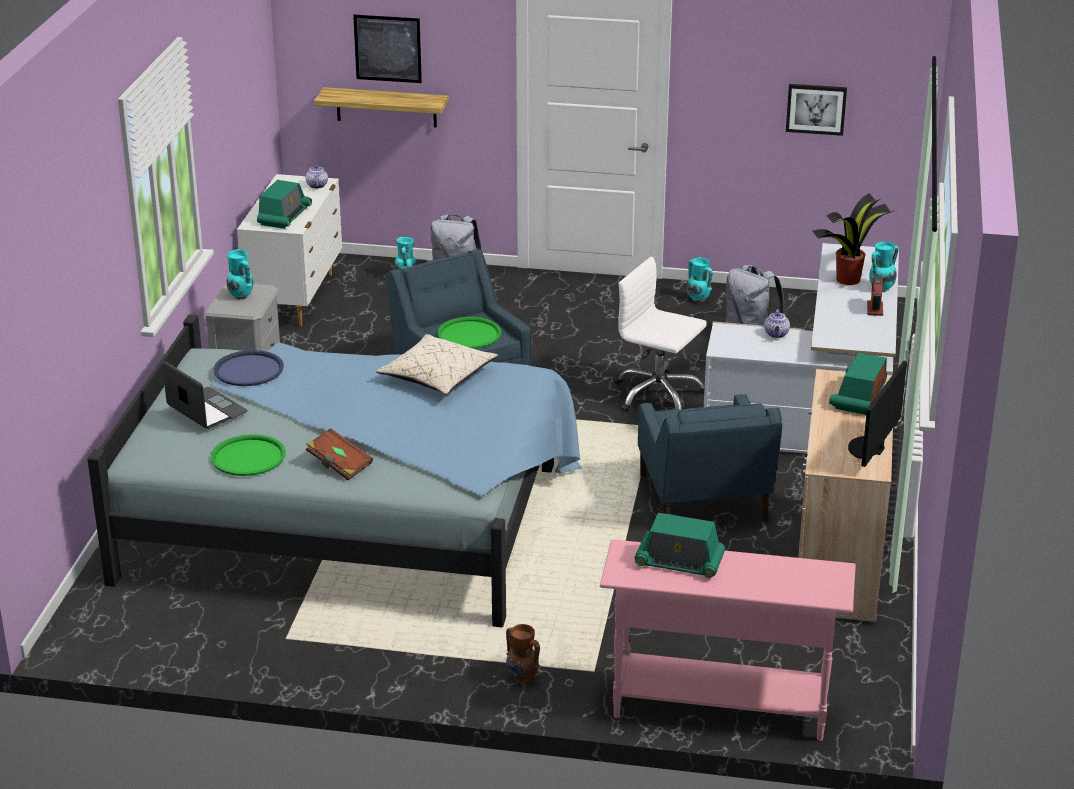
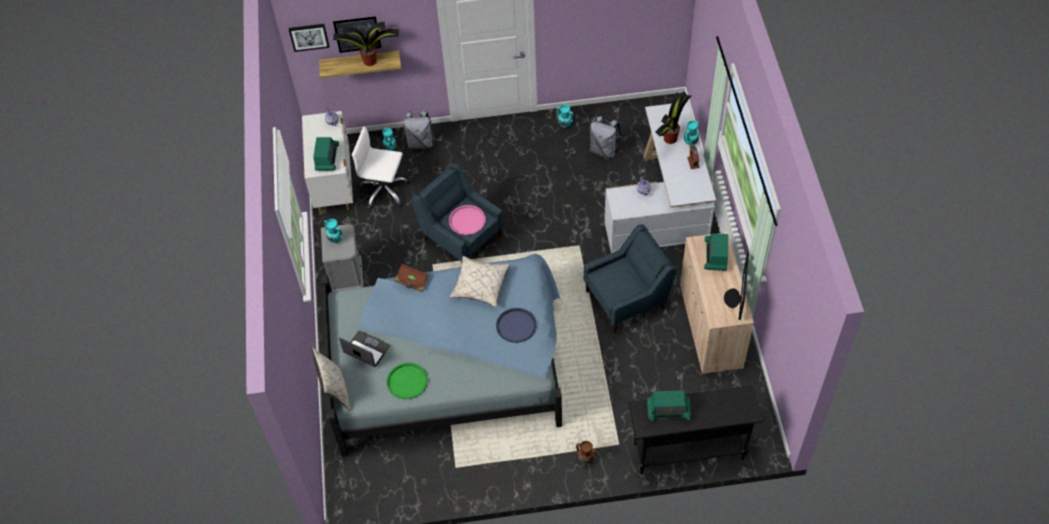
camera: 15 degrees left, 25 degrees up
blue tray [214,350,284,386] -> blue tray moved to [496,308,536,343]
brown book [306,428,373,481] -> brown book moved to [395,264,429,292]
green tray [437,317,501,349] -> pink tray [449,205,486,235]
pink console table [600,539,856,741] -> black console table [628,385,763,474]
white office chair [614,257,707,412] -> white office chair moved to [352,126,410,210]
blue armchair [638,394,782,523] -> blue armchair turned 90 degrees counterclockwise [584,224,677,333]
picture [786,84,847,136] -> picture moved to [289,24,329,52]
none -> beige pillow [312,347,351,410]
none -> potted plant [333,22,399,66]

